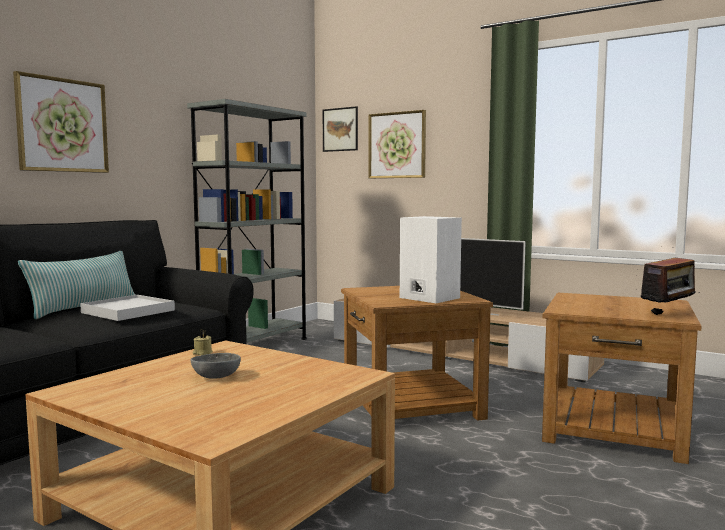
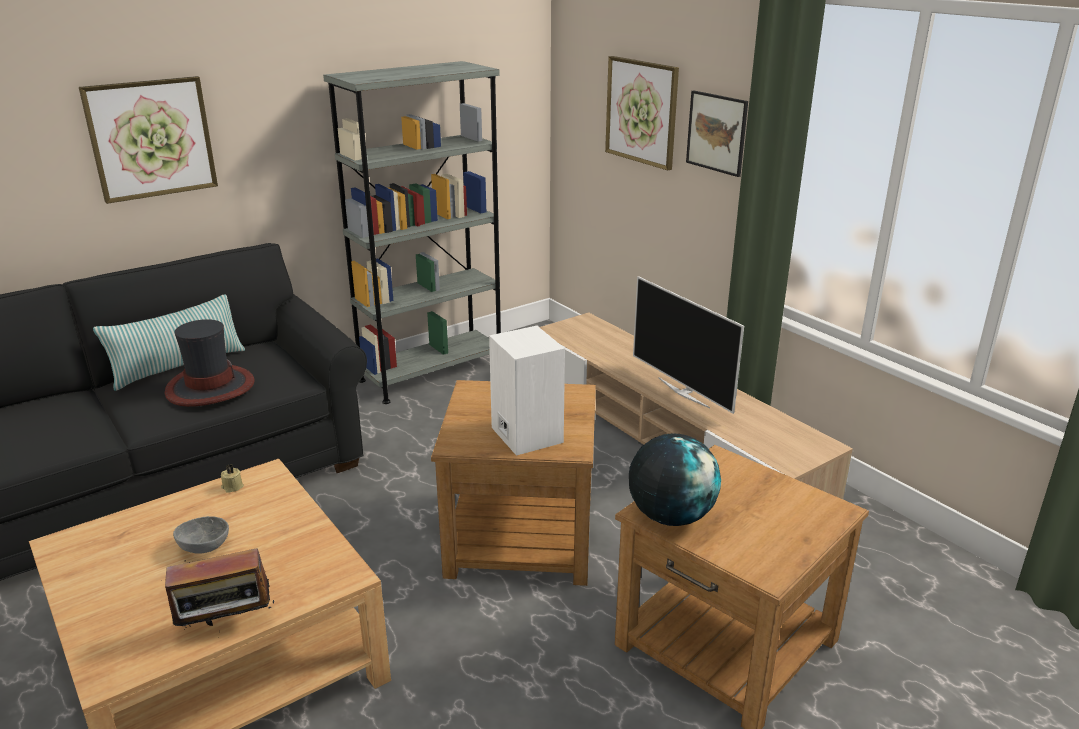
camera: 20 degrees right, 20 degrees up
white tray [80,295,175,321] -> hat [165,319,254,407]
picture [323,106,358,152] -> picture moved to [686,90,748,177]
radio [637,247,700,315] -> radio moved to [165,546,275,633]
none -> globe [629,434,721,526]

